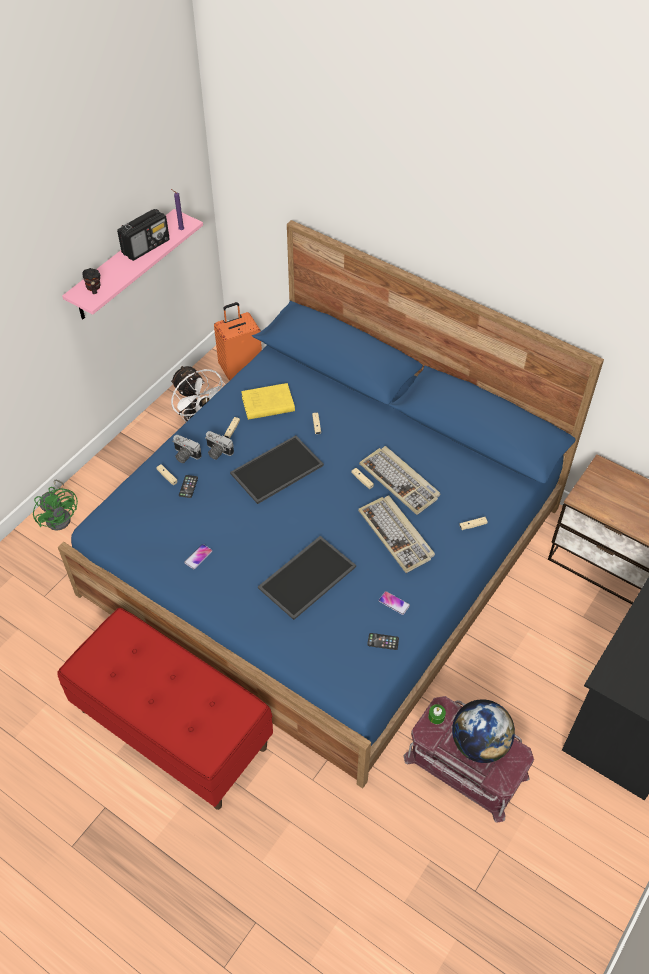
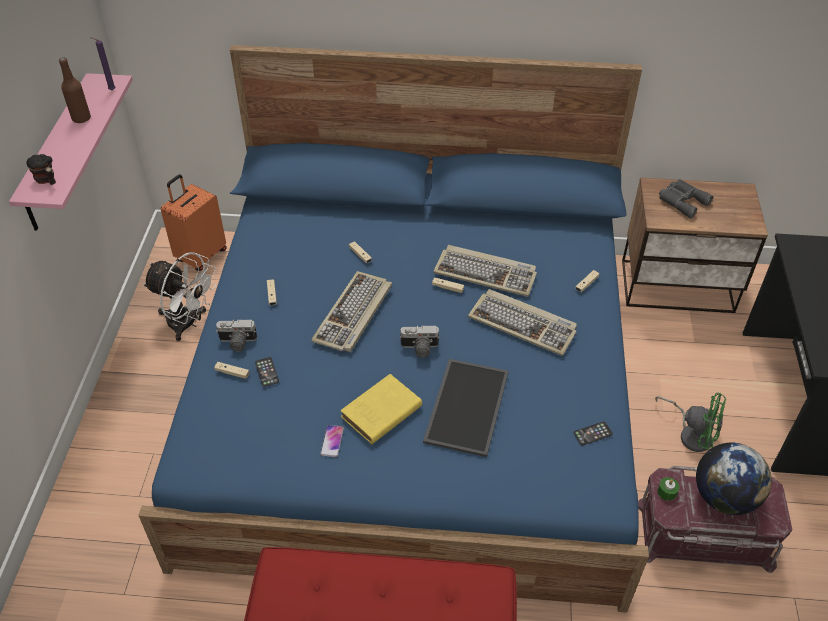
camera: 30 degrees left, 5 degrees down
green fan [33,480,78,531] -> green fan moved to [655,393,726,452]
radio [117,209,169,261] -> brown bottle [59,57,91,123]
camera [205,431,234,460] -> camera moved to [399,326,440,358]
tray [230,435,324,504] -> keyboard [311,271,392,352]
yellow book [241,383,295,420] -> yellow book moved to [340,374,422,444]
phone [379,591,410,615] -> none
none -> grey binoculars [659,179,713,218]

